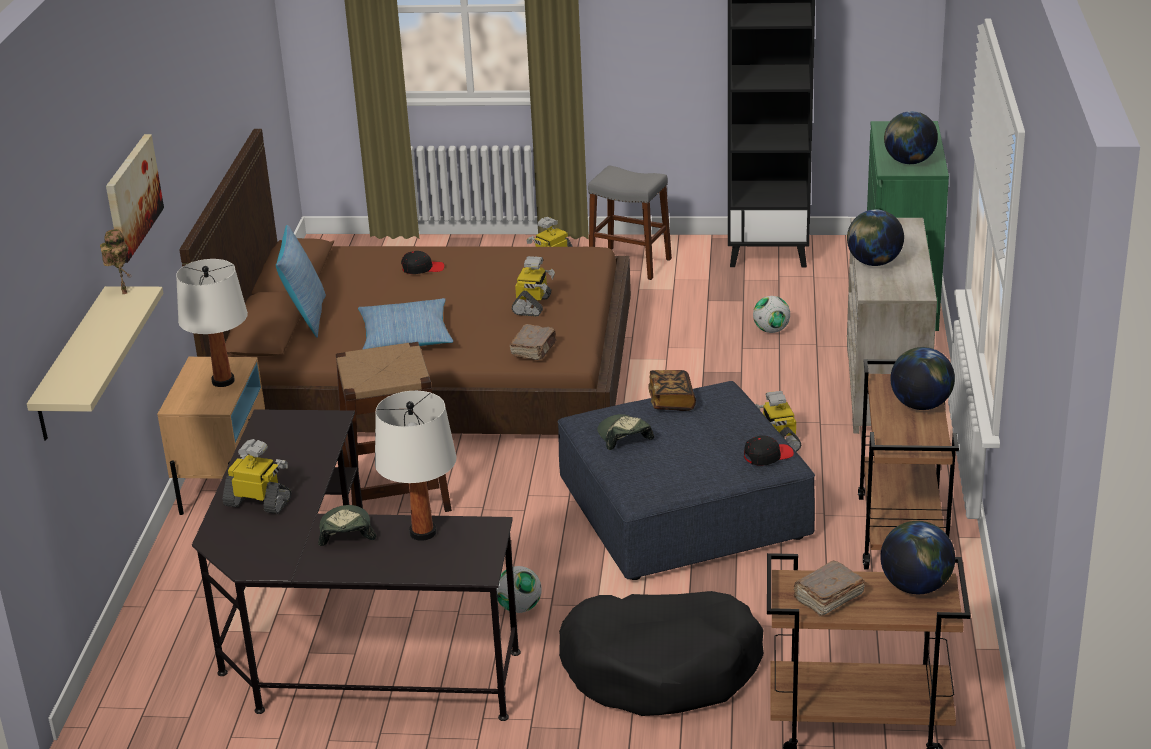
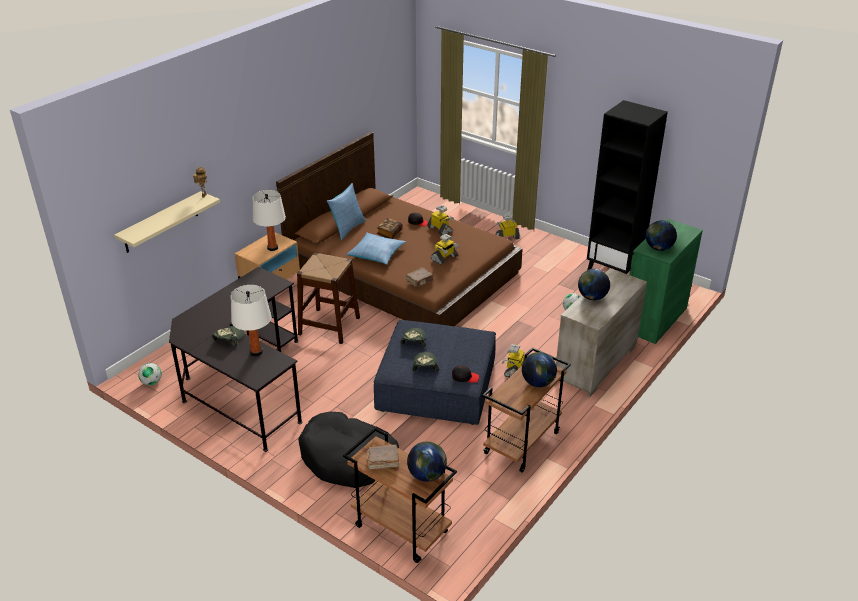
camera: 30 degrees right, 5 degrees up
picture [106,134,164,263] -> none
toy robot [222,439,292,514] -> toy robot moved to [427,205,454,235]
football [497,566,542,613] -> football moved to [138,363,162,385]
grey stool [588,166,672,280] -> none
book [648,370,696,411] -> book moved to [377,218,403,239]
none -> cap [412,352,439,371]

